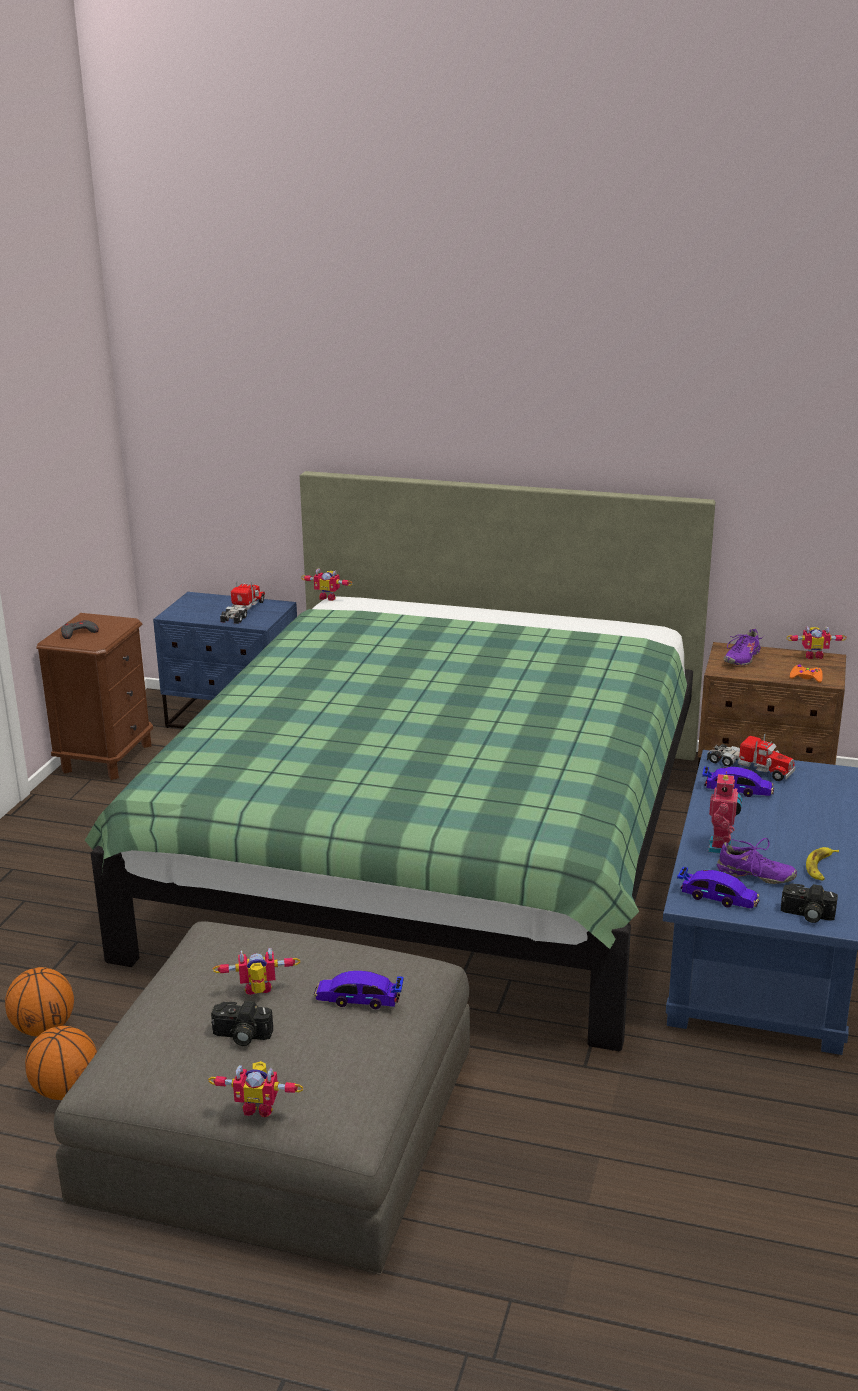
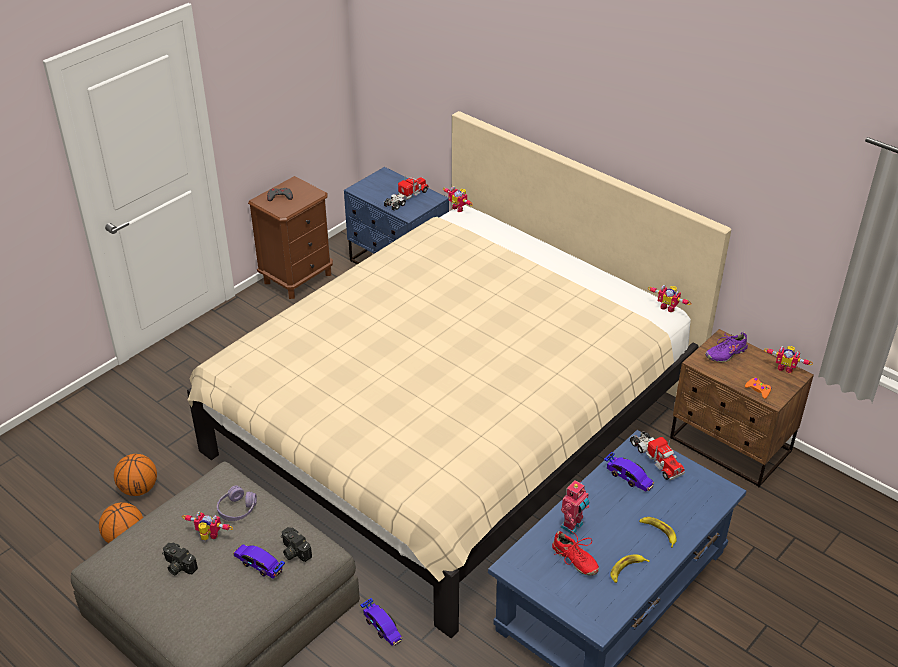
camera: 25 degrees right, 15 degrees up
green bed [85,471,716,1051] -> beige bed [187,111,731,638]
toy robot [208,1061,304,1118] -> toy robot moved to [648,285,691,312]
toy car [677,867,759,908] -> toy car moved to [360,598,403,646]
purple shoe [717,838,797,884] -> red shoe [552,529,599,576]
camera [781,883,838,923] -> camera moved to [281,527,312,562]
none -> purple headphones [217,485,257,521]
none -> banana [639,517,677,548]

